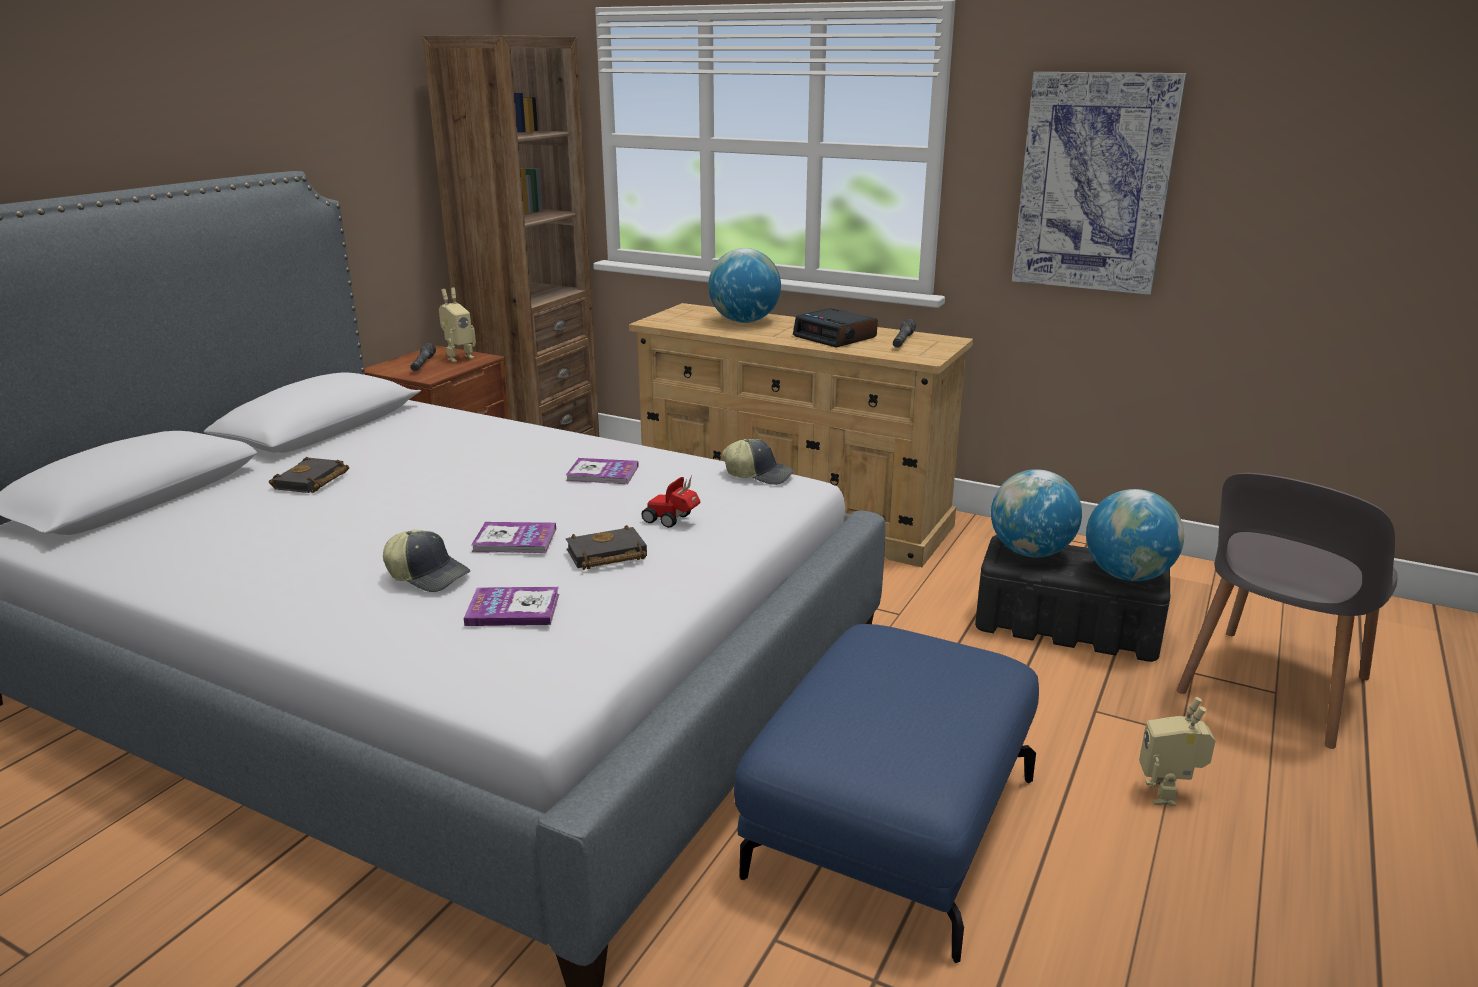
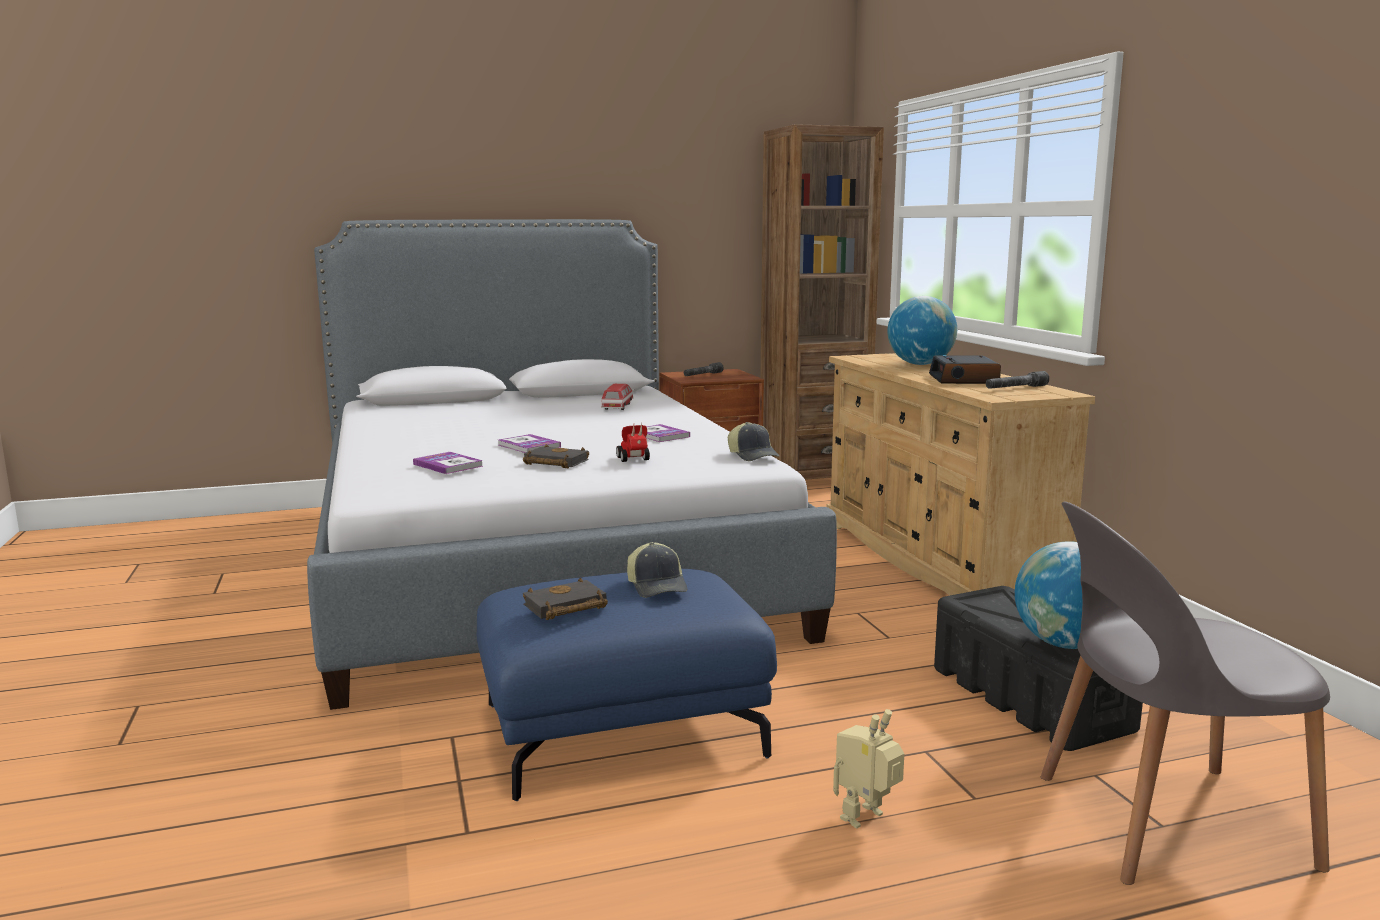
camera: 45 degrees right, 10 degrees down
black book [269,457,349,493] -> black book moved to [523,578,608,620]
cap [383,530,471,592] -> cap moved to [627,542,687,598]
toy robot [439,287,476,362] -> none
globe [991,469,1082,557] -> none
picture [1012,72,1187,295] -> none
none -> toy car [602,384,634,410]

